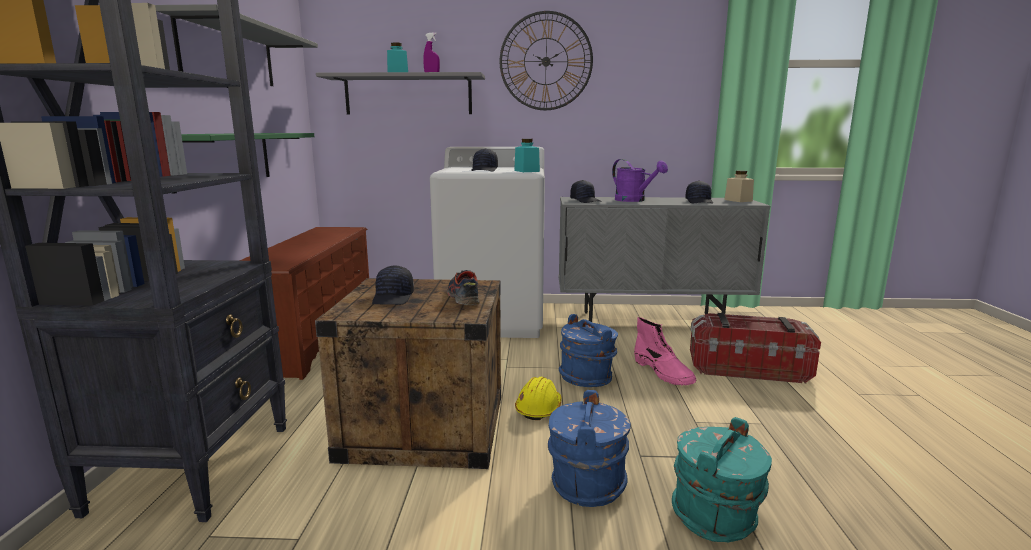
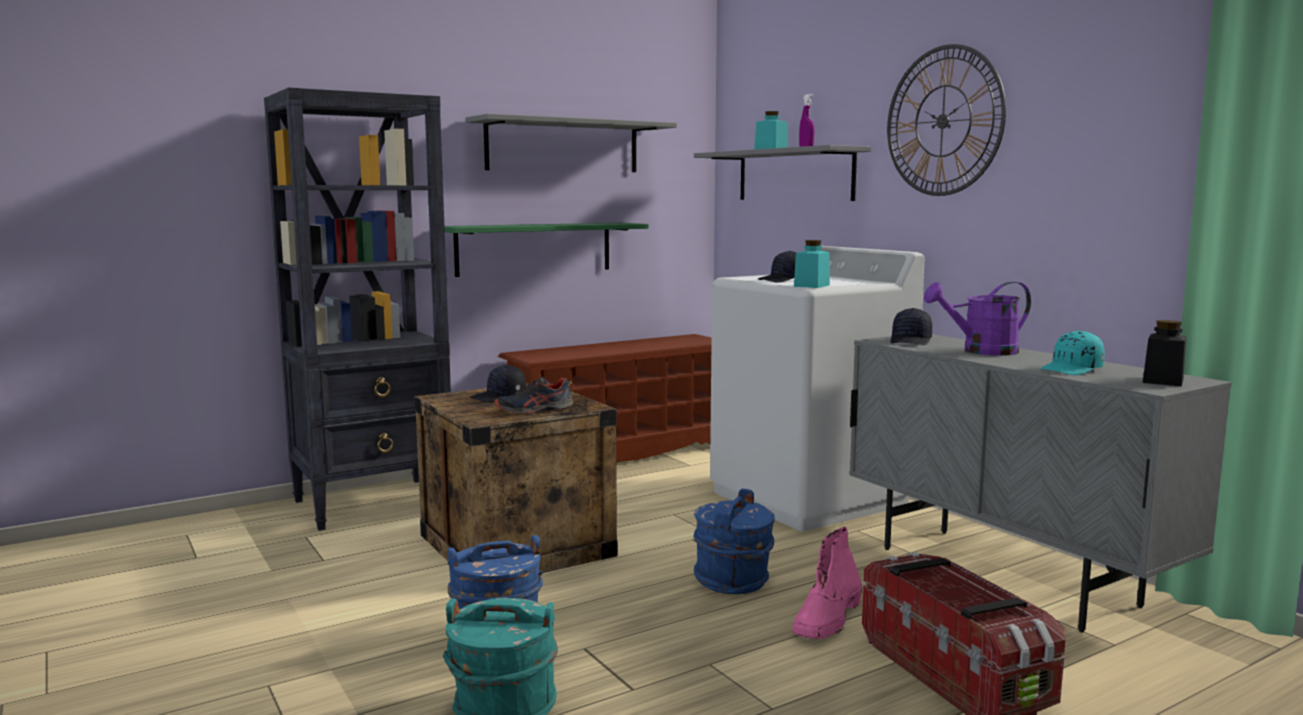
camera: 55 degrees right, 5 degrees down
shoe [447,270,480,305] -> shoe turned 150 degrees counterclockwise [494,377,573,414]
yellow hard hat [515,377,562,420] -> none
purple watering can [612,159,668,202] -> purple watering can turned 60 degrees clockwise [924,282,1031,356]
black cap [685,181,713,203] -> turquoise cap [1040,330,1105,375]
beige jar [724,170,754,202] -> black jar [1143,320,1186,386]

